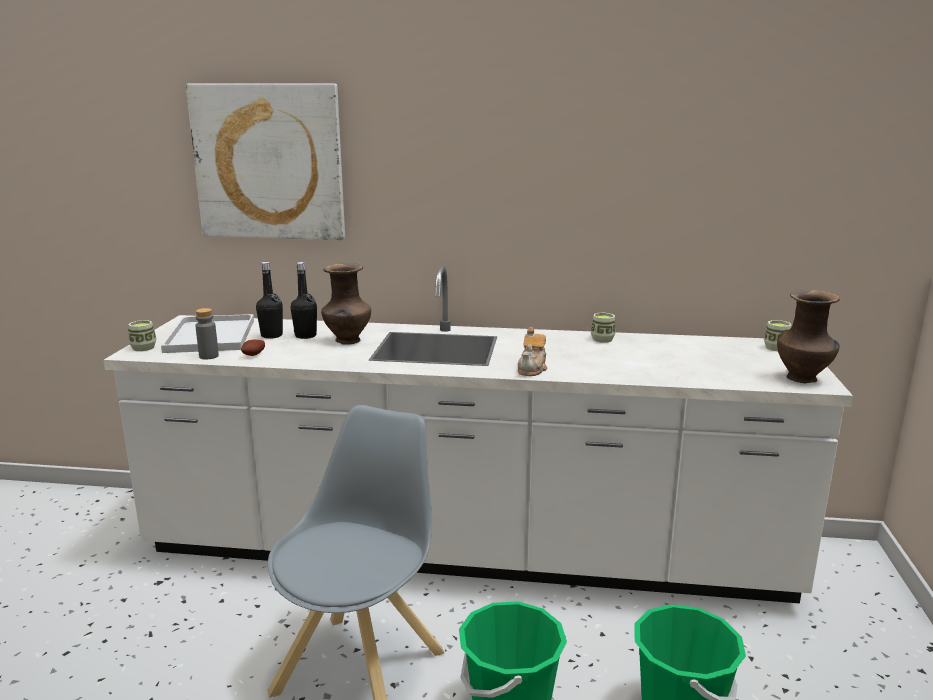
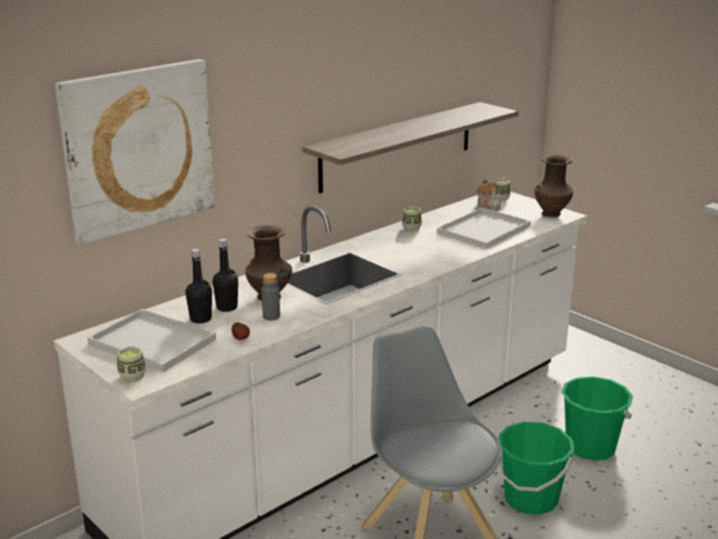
camera: 50 degrees left, 5 degrees up
grey bottle [195,308,219,359] -> grey bottle moved to [262,273,280,320]
teapot [518,327,548,376] -> teapot moved to [476,179,501,211]
none -> shelf [302,102,519,194]
none -> white tray [437,207,531,249]

